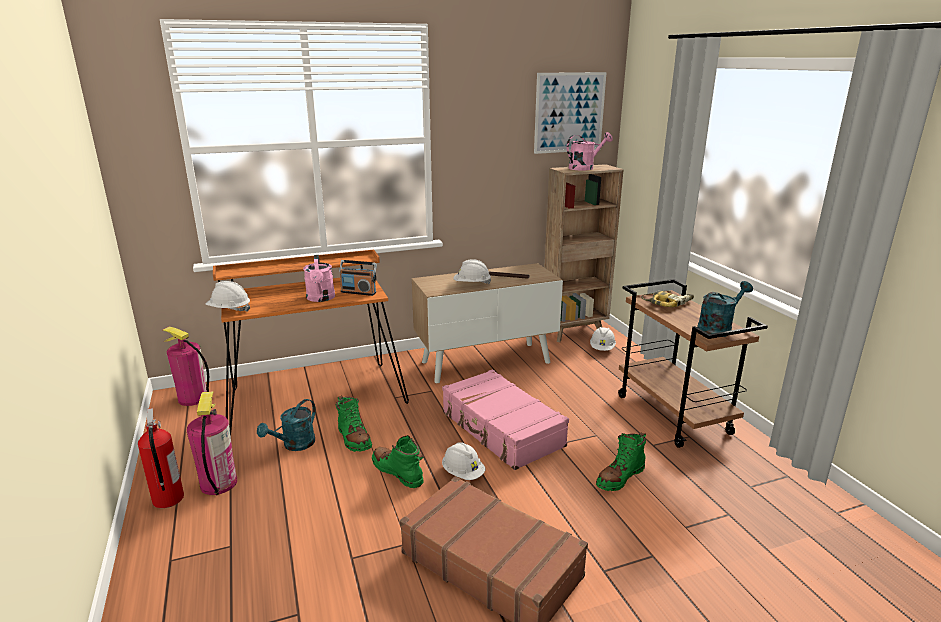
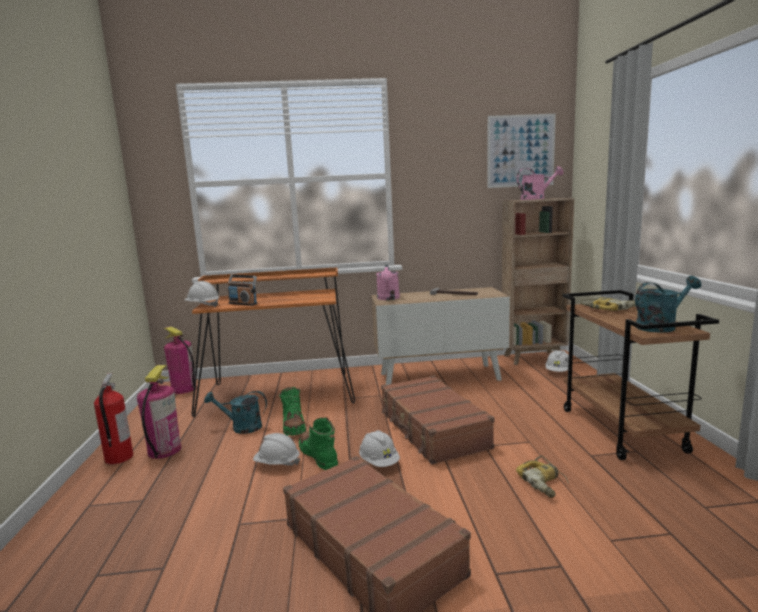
camera: 15 degrees right, 10 degrees down
turquoise watering can [257,399,316,451] -> turquoise watering can turned 45 degrees clockwise [204,391,267,434]
pink watering can [303,255,335,302] -> pink watering can moved to [376,265,400,300]
radio [339,260,377,296] -> radio moved to [227,275,257,306]
pink suitcase [442,369,569,470] -> brown suitcase [381,375,495,464]
white hard hat [453,259,491,284] -> white hard hat moved to [253,433,300,466]
green boot [596,433,646,491] -> power drill [516,455,569,498]

